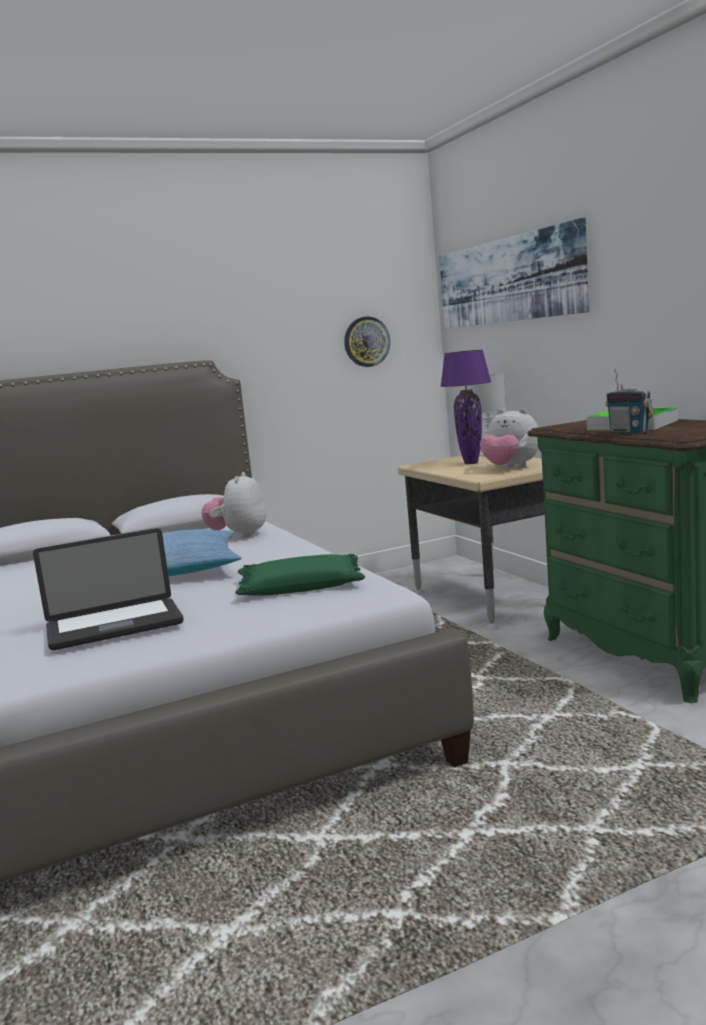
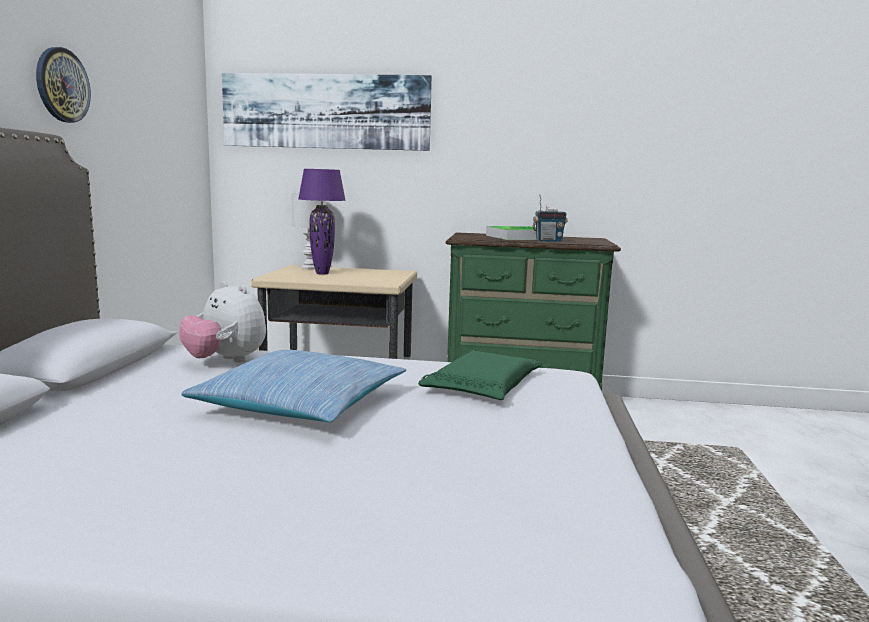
camera: 60 degrees left, 0 degrees up
laptop [33,529,184,650] -> none
wall clock [344,316,390,367] -> wall clock moved to [36,47,91,123]
plush toy [480,408,538,468] -> none

